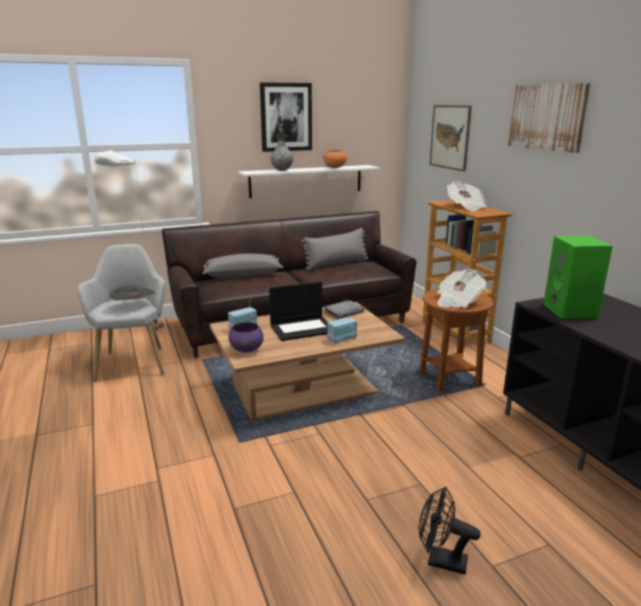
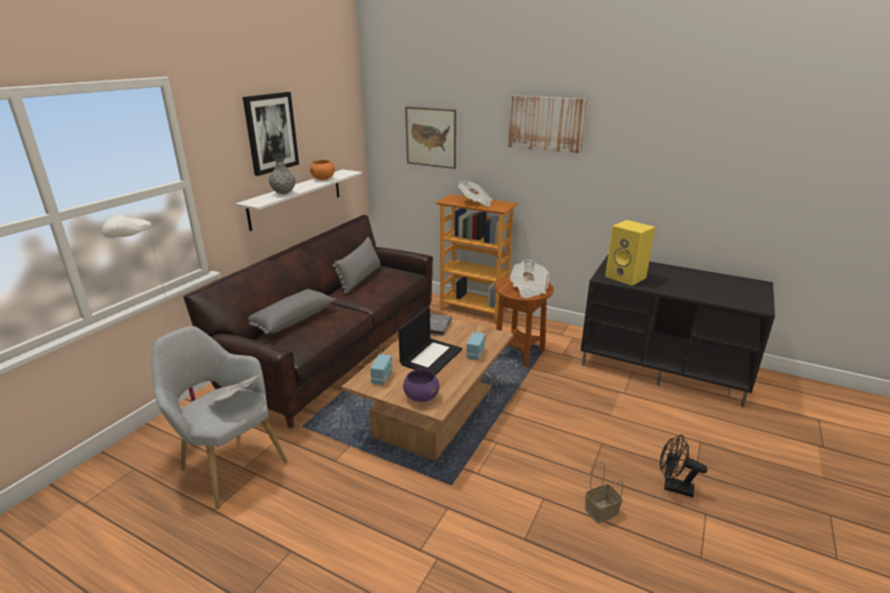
camera: 40 degrees left, 5 degrees up
black fan [419,487,481,575] -> black fan turned 45 degrees clockwise [660,435,708,498]
green speaker [543,235,613,319] -> yellow speaker [605,220,655,286]
none -> basket [585,462,623,523]

